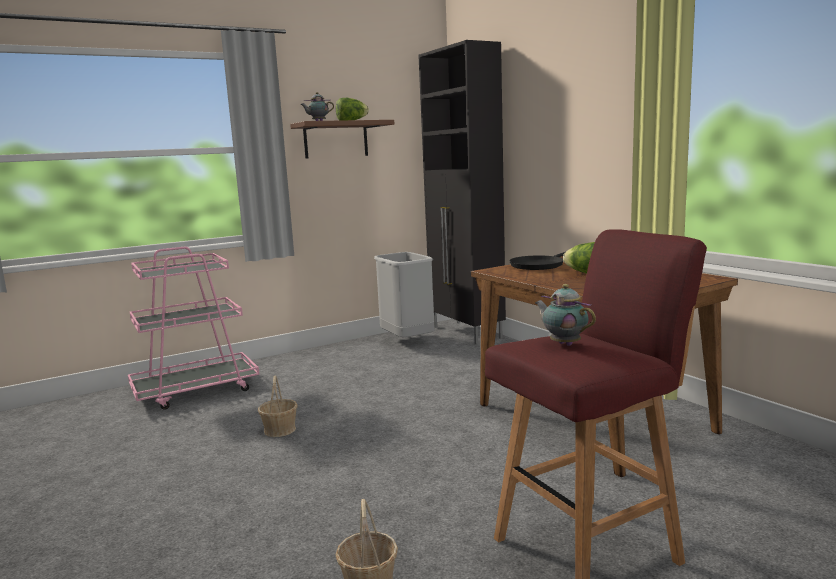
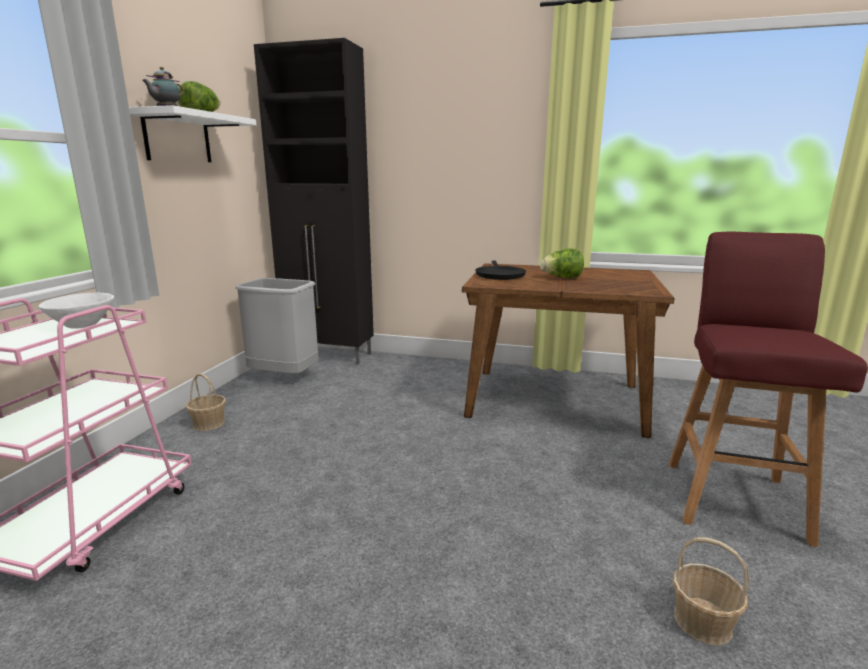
camera: 45 degrees left, 5 degrees up
basket [258,376,298,437] -> basket moved to [186,373,226,431]
brown shelf [290,120,394,159] -> white shelf [129,105,256,162]
teapot [535,284,596,346] -> none
none -> white bowl [38,293,114,329]

